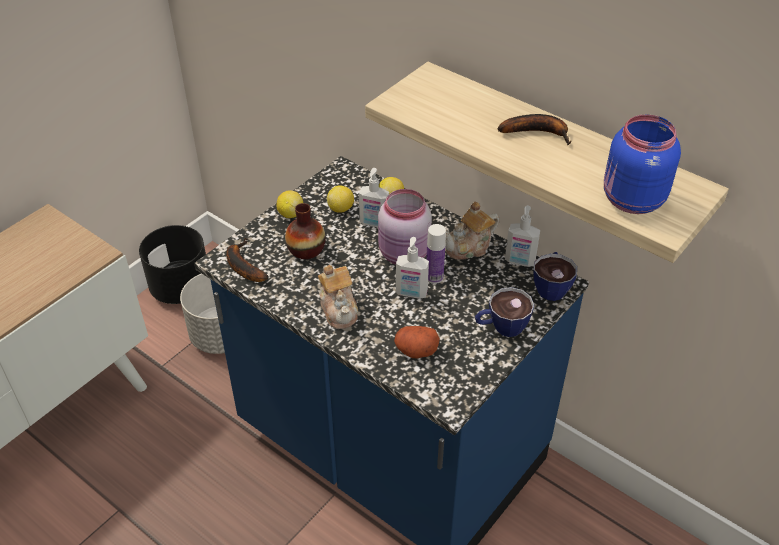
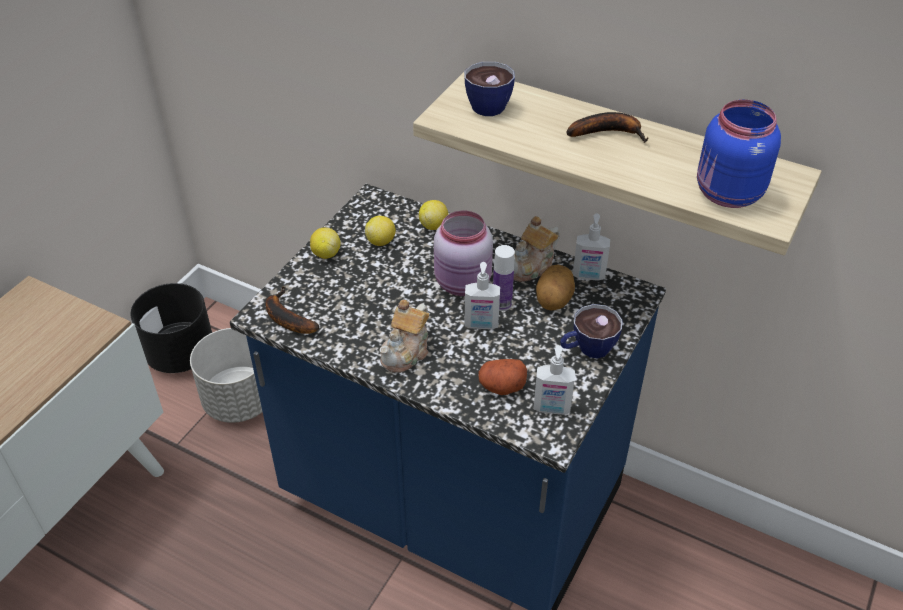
camera: 10 degrees left, 0 degrees up
vase [285,203,326,259] -> none
teapot [318,265,358,329] -> teapot turned 60 degrees clockwise [379,300,429,373]
soap dispenser [359,168,389,228] -> soap dispenser moved to [533,345,575,415]
cup [533,252,577,301] -> cup moved to [464,62,515,116]
none -> potato [536,264,575,311]

